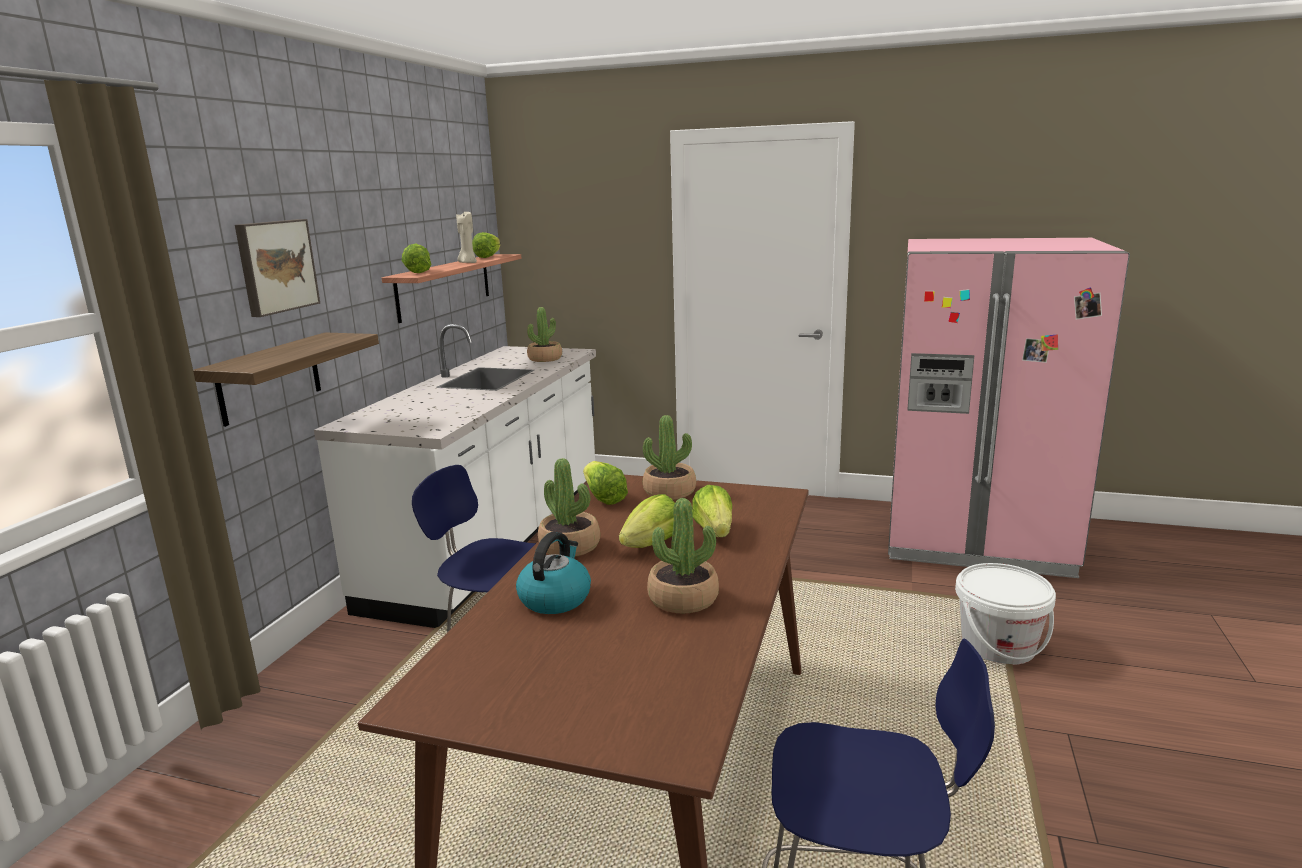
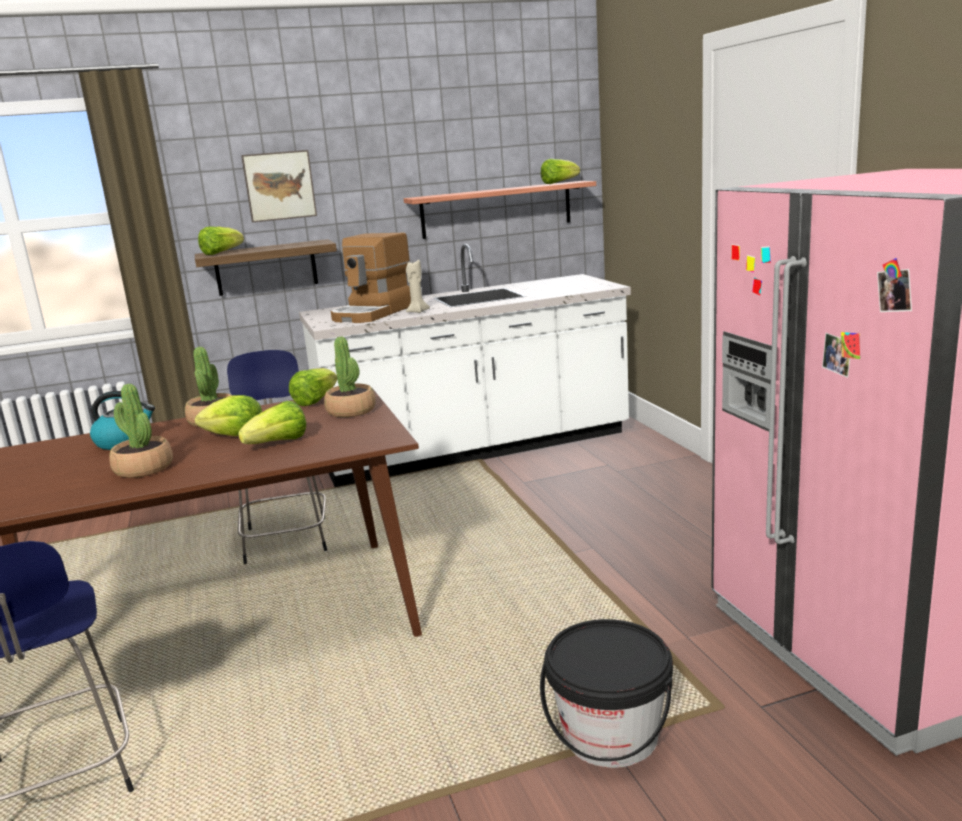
camera: 55 degrees right, 0 degrees up
lettuce [402,244,432,273] -> lettuce moved to [198,227,244,255]
beige candle [456,211,477,263] -> beige candle moved to [406,260,430,313]
potted plant [527,307,562,362] -> none
white bucket [955,563,1056,665] -> black bucket [540,619,673,768]
none -> coffee machine [331,233,411,323]

